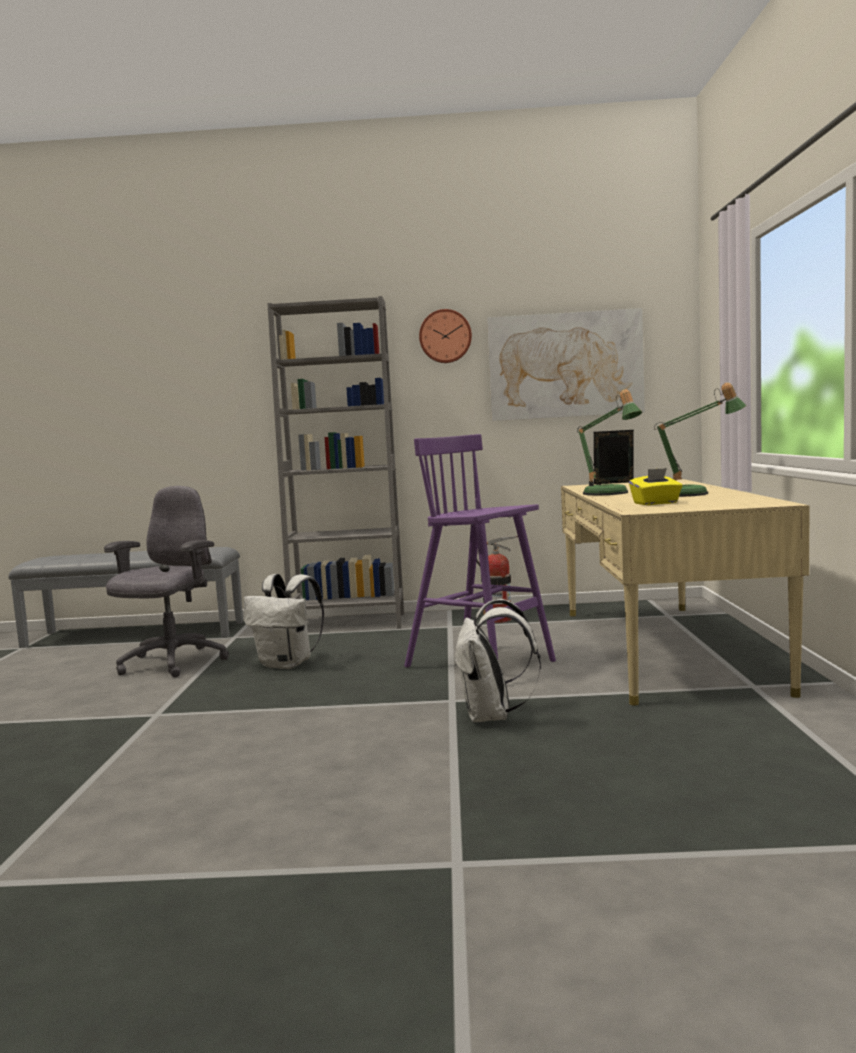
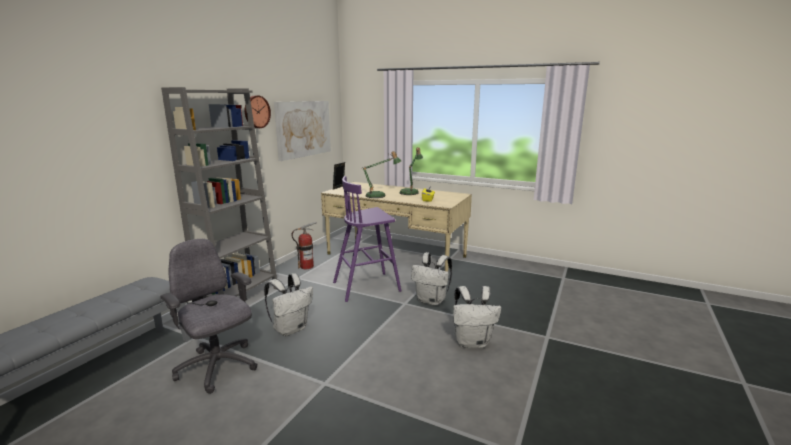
camera: 65 degrees left, 10 degrees up
none -> white backpack [453,286,501,348]

